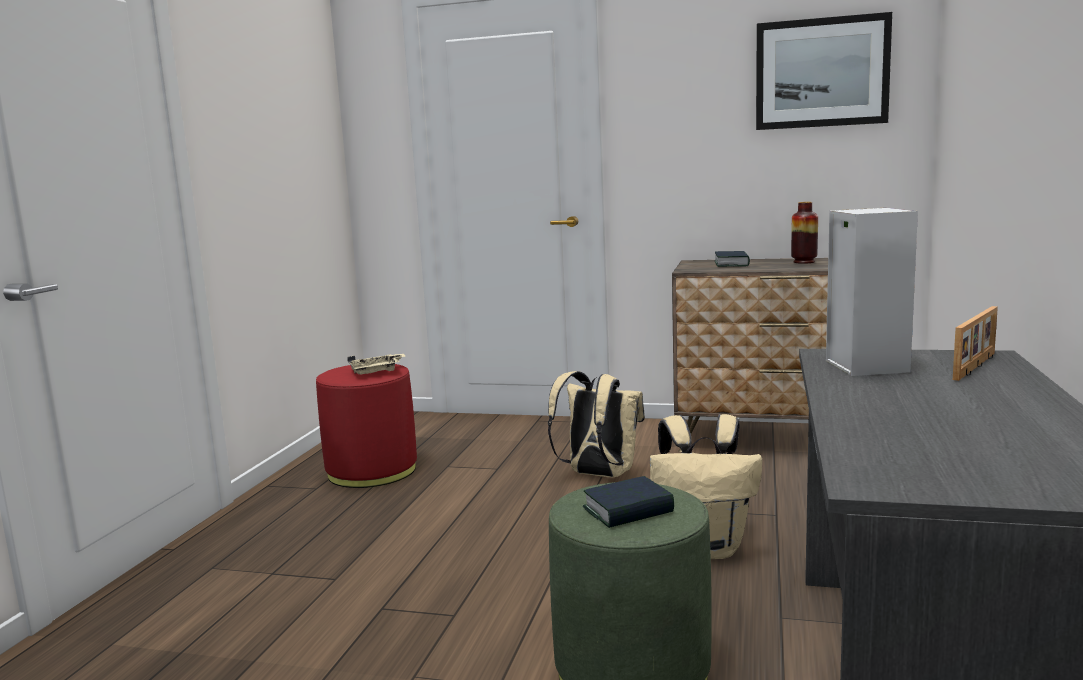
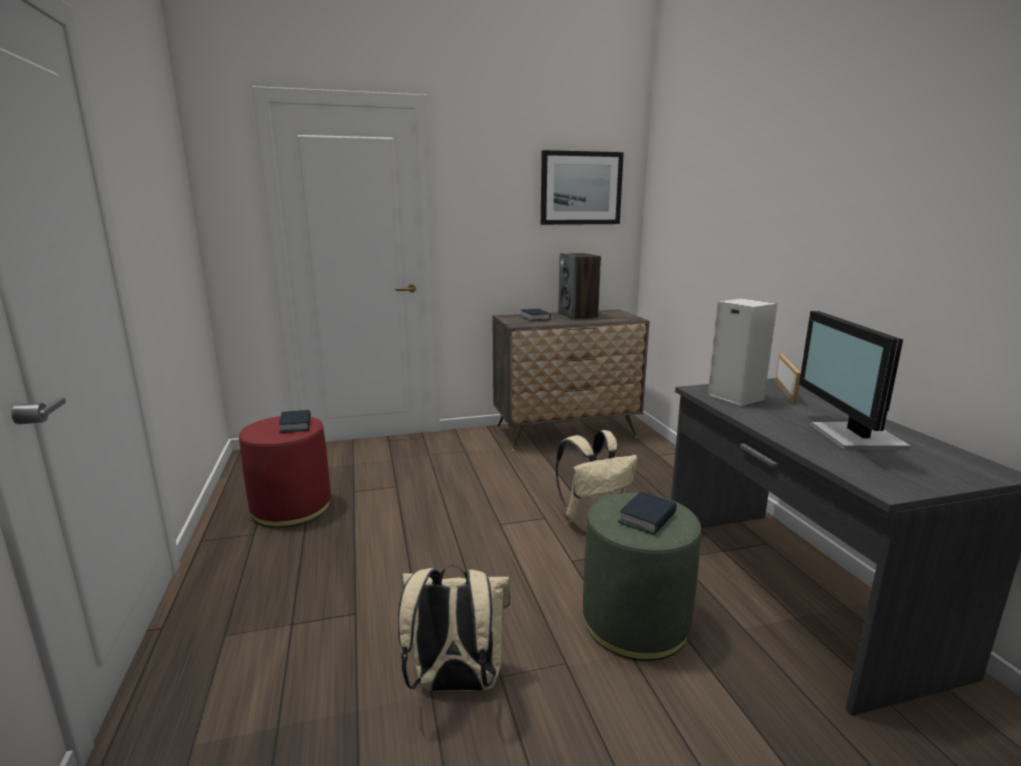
camera: 30 degrees left, 5 degrees up
beige tray [348,354,405,375] -> book [279,410,311,433]
beige backpack [548,371,645,477] -> beige backpack moved to [398,565,510,691]
vase [791,202,818,264] -> speaker [558,253,601,319]
none -> monitor [799,311,911,450]

